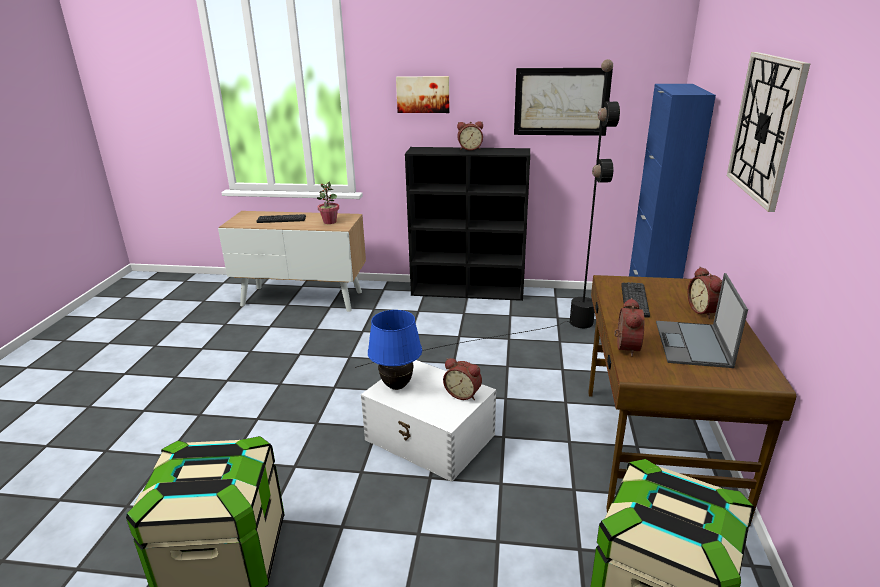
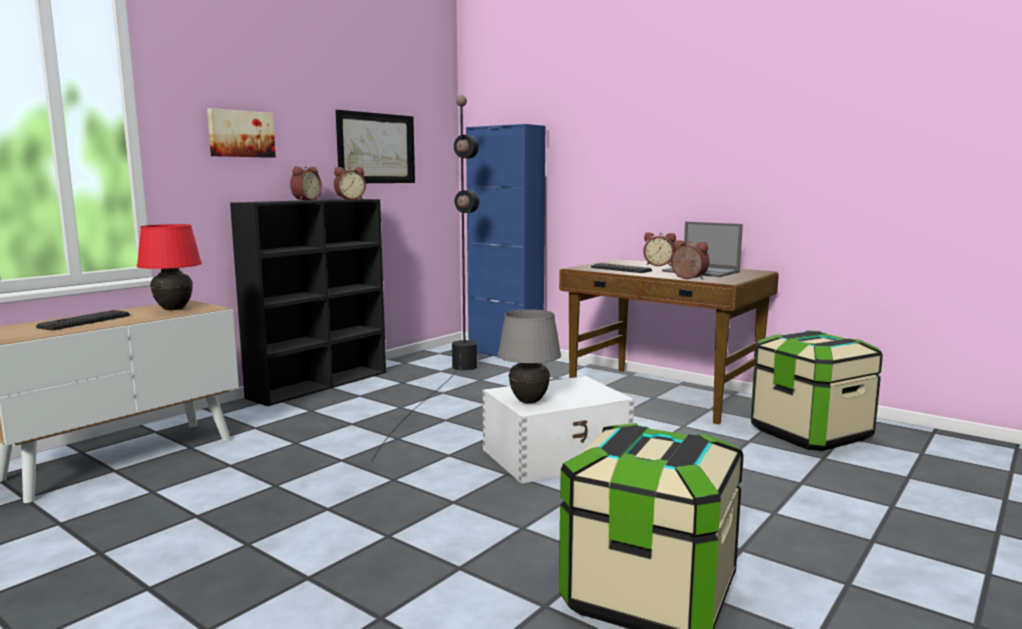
camera: 60 degrees left, 15 degrees down
potted plant [317,182,339,224] -> red table lamp [137,224,202,310]
blue table lamp [368,310,422,390] -> grey table lamp [498,309,561,404]
alarm clock [443,358,482,400] -> alarm clock moved to [334,167,366,200]
wall clock [727,52,811,212] -> none

